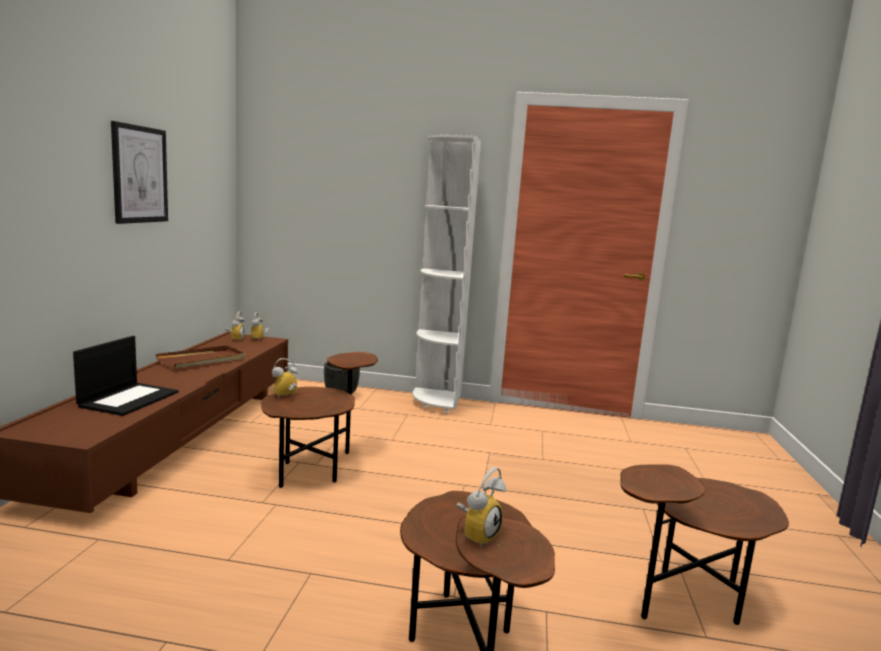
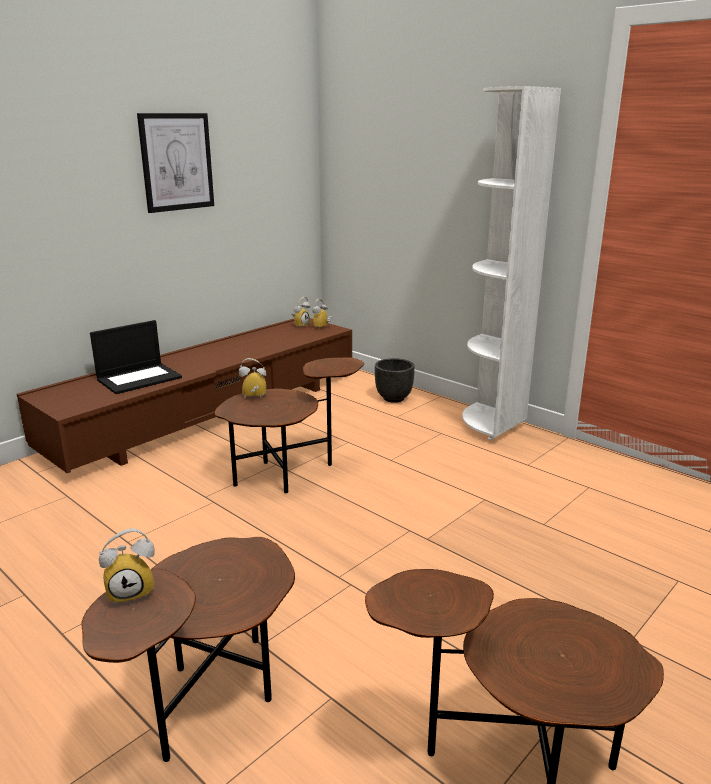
camera: 35 degrees right, 10 degrees up
brown tray [155,345,246,368] -> none

